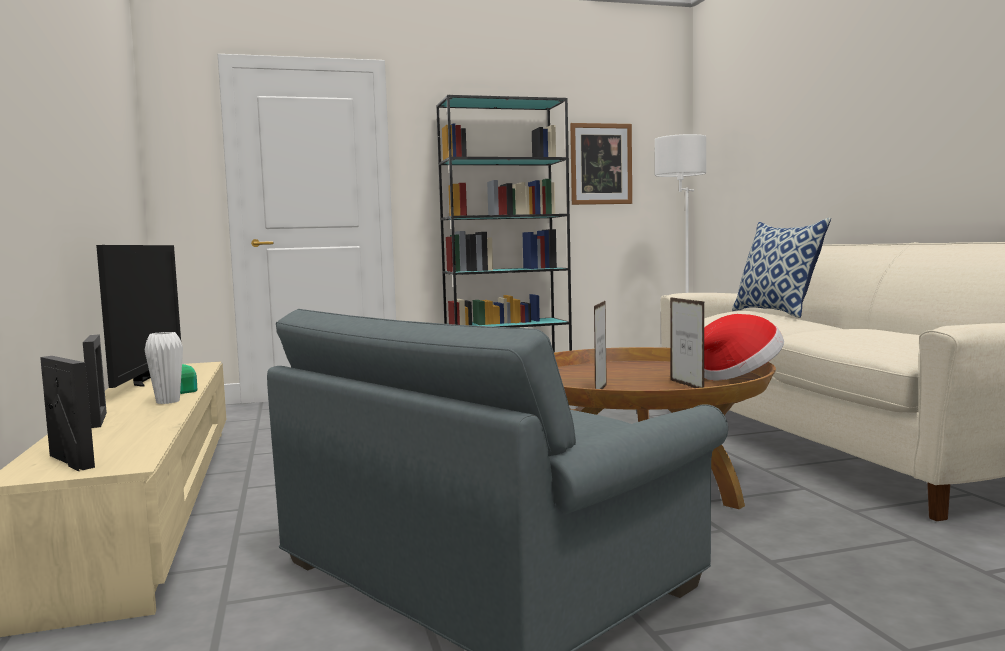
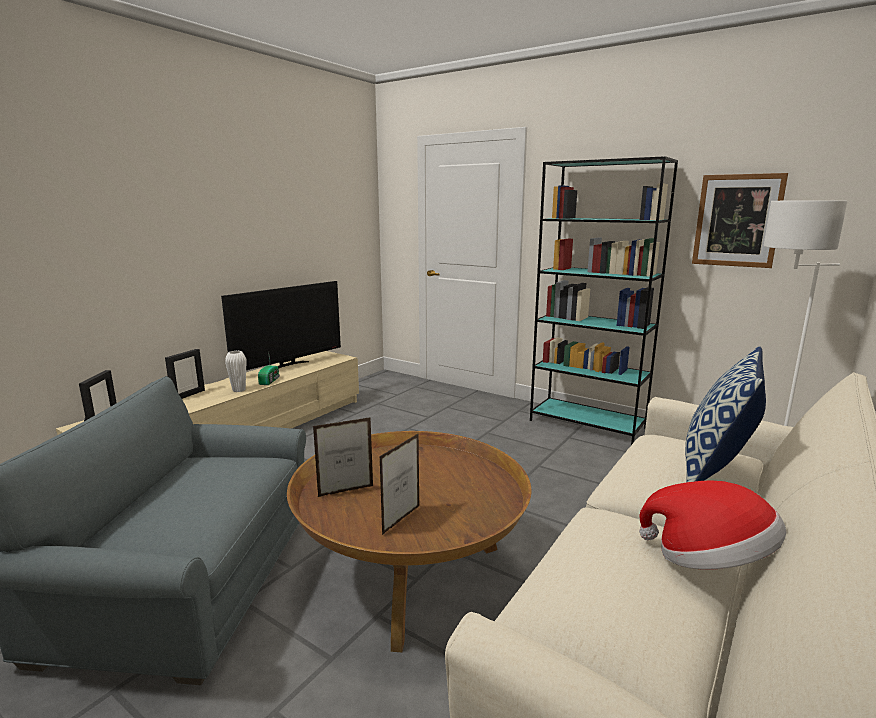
camera: 50 degrees right, 10 degrees up
hat [704,314,784,380] -> hat moved to [639,480,786,570]

